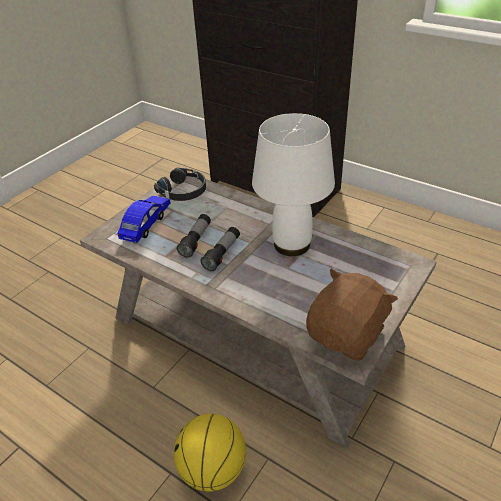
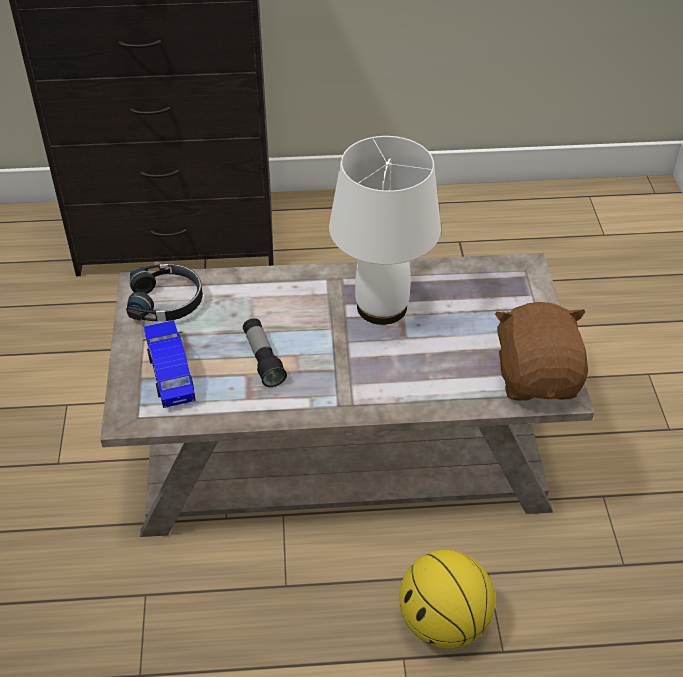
camera: 40 degrees left, 5 degrees up
flashlight [200,227,240,271] -> none

